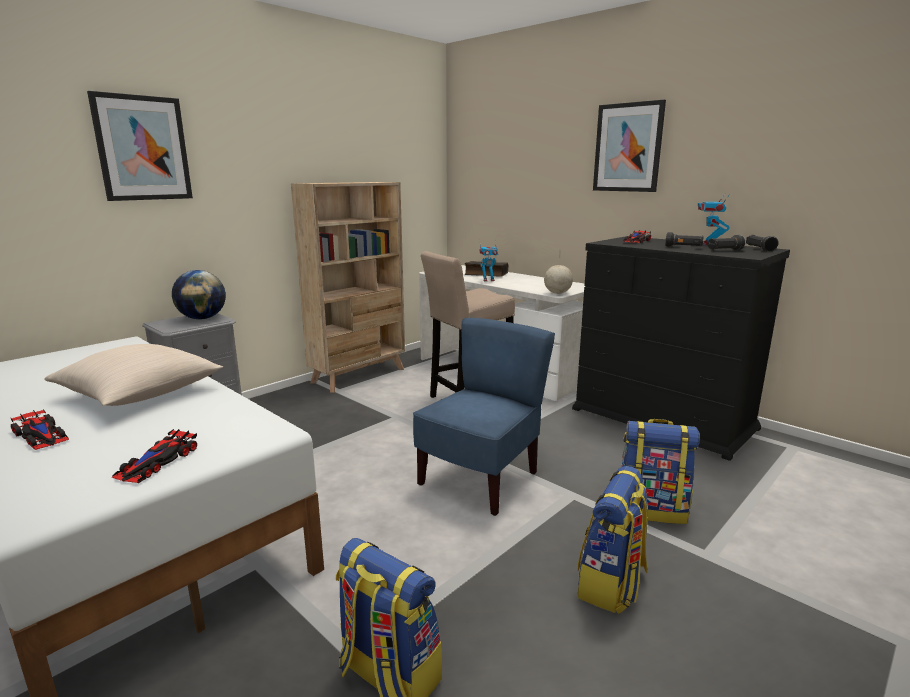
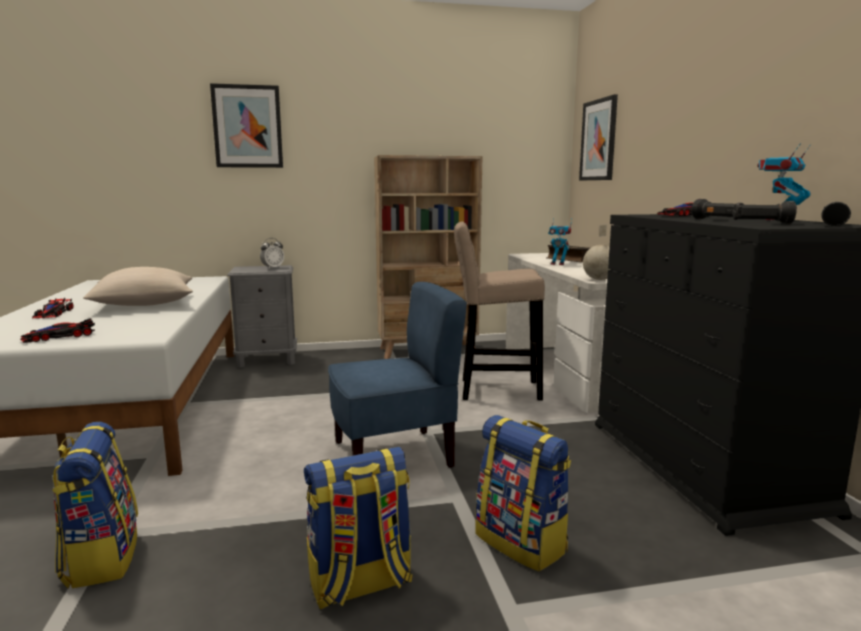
camera: 35 degrees right, 5 degrees down
globe [172,270,226,319] -> alarm clock [260,238,284,269]
picture [593,100,666,192] -> picture moved to [579,94,618,180]

